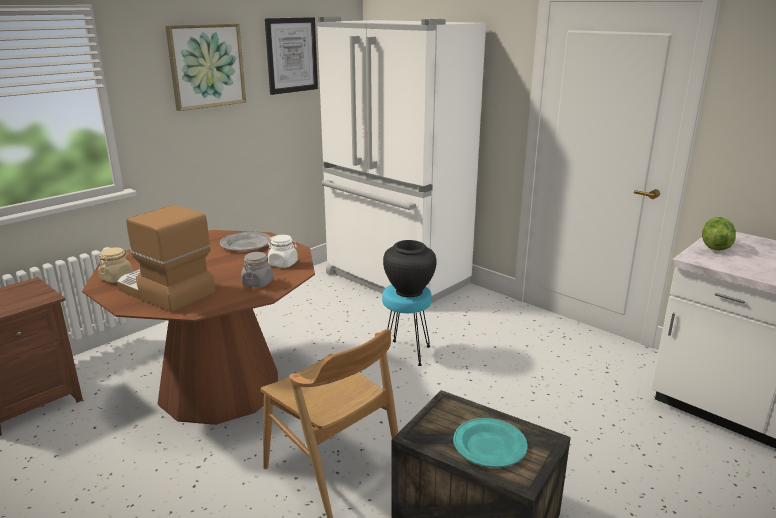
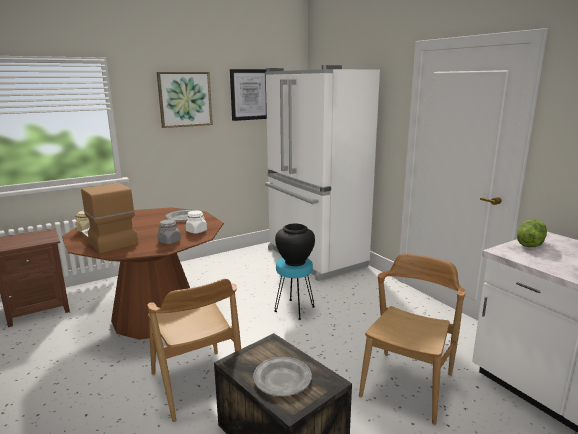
camera: 15 degrees right, 5 degrees down
turquoise plate [453,418,528,467] -> grey plate [253,357,312,396]
none -> brown chair [359,254,466,425]

